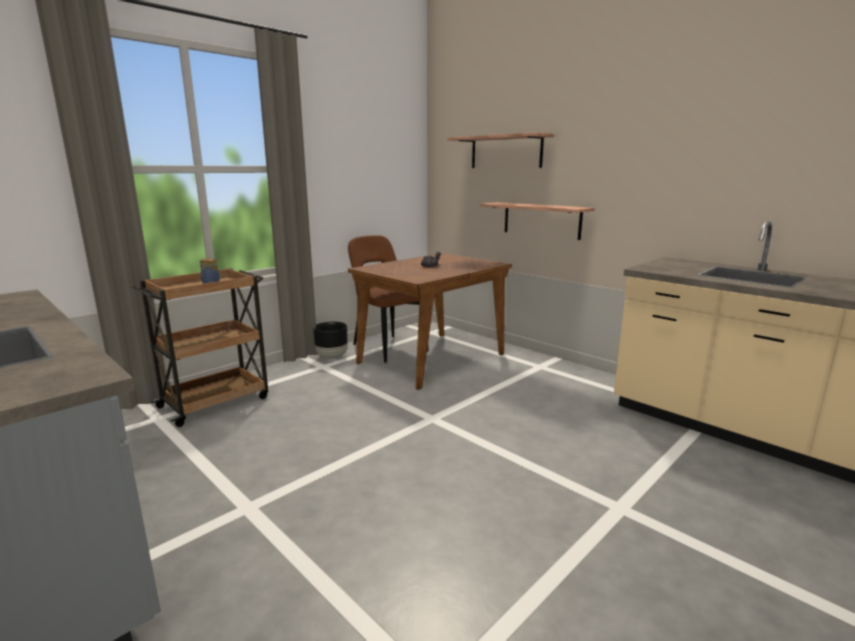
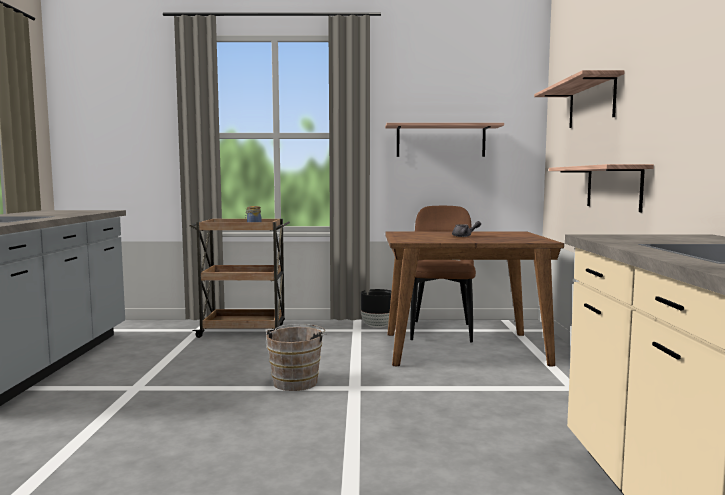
camera: 45 degrees right, 10 degrees down
none -> brown bucket [266,324,326,391]
none -> shelf [385,123,504,157]

